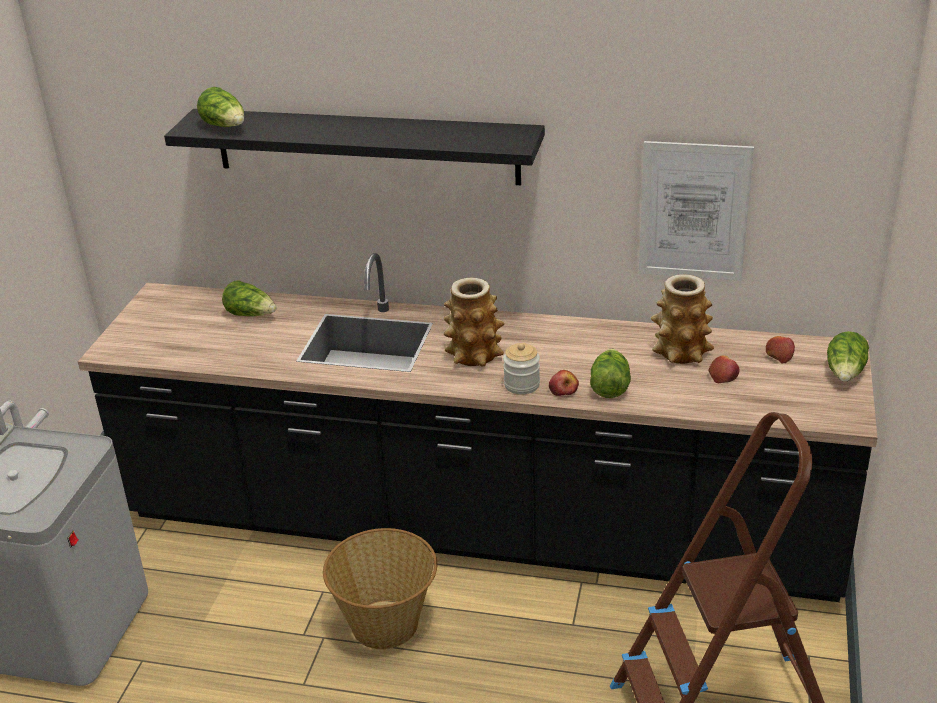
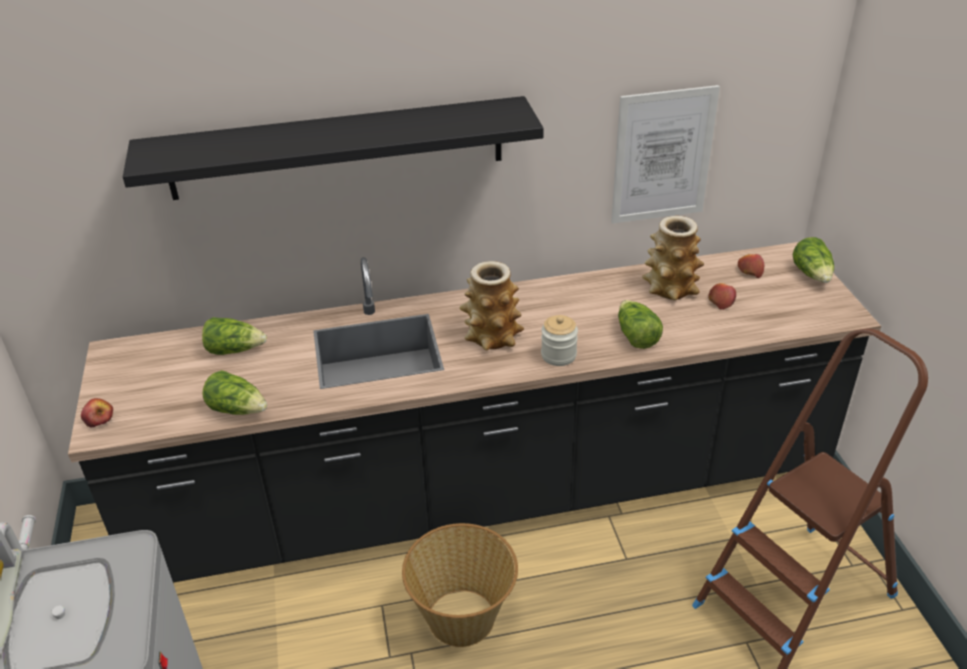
camera: 25 degrees left, 5 degrees up
lettuce [197,87,244,127] -> lettuce moved to [202,370,267,415]
apple [549,370,579,396] -> apple moved to [81,398,113,427]

